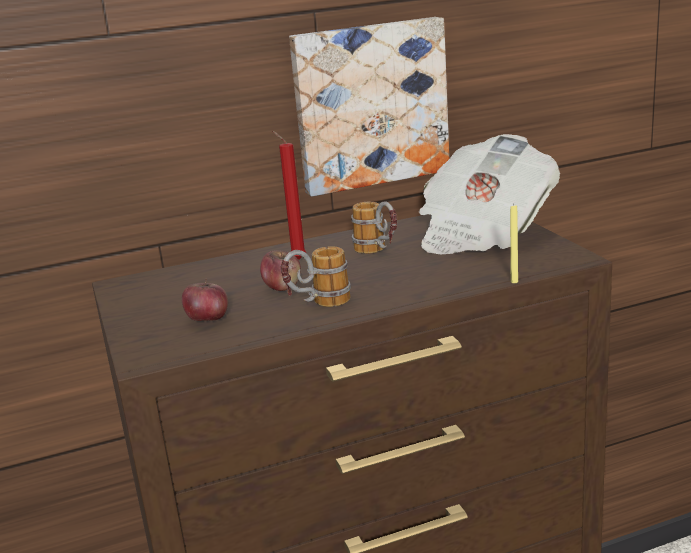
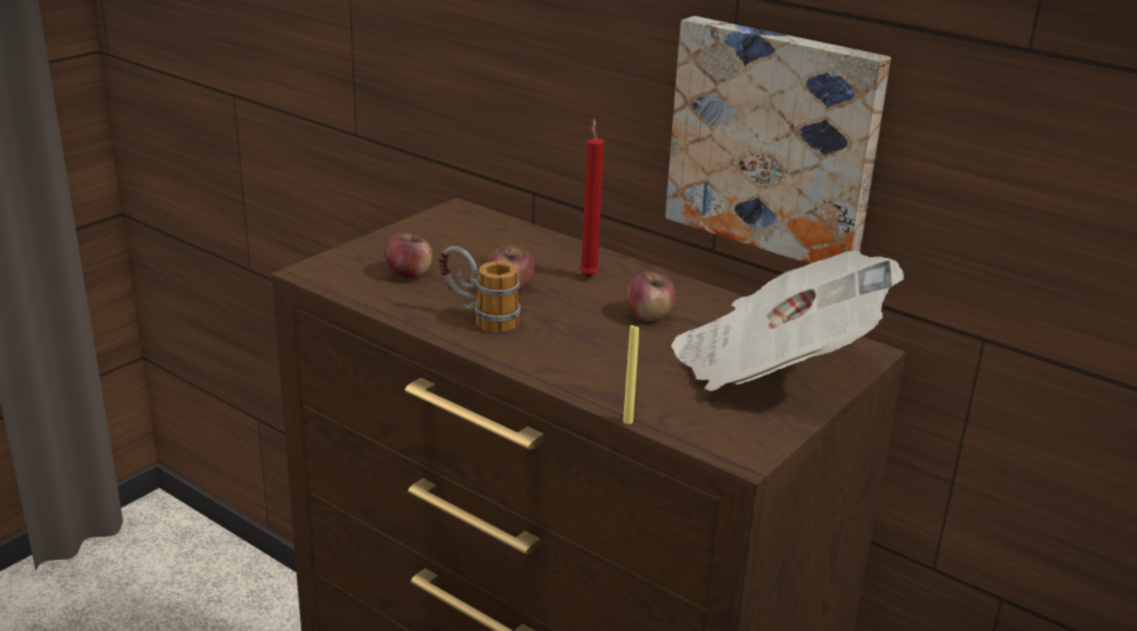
camera: 55 degrees right, 5 degrees up
mug [351,201,397,254] -> apple [627,271,676,321]

